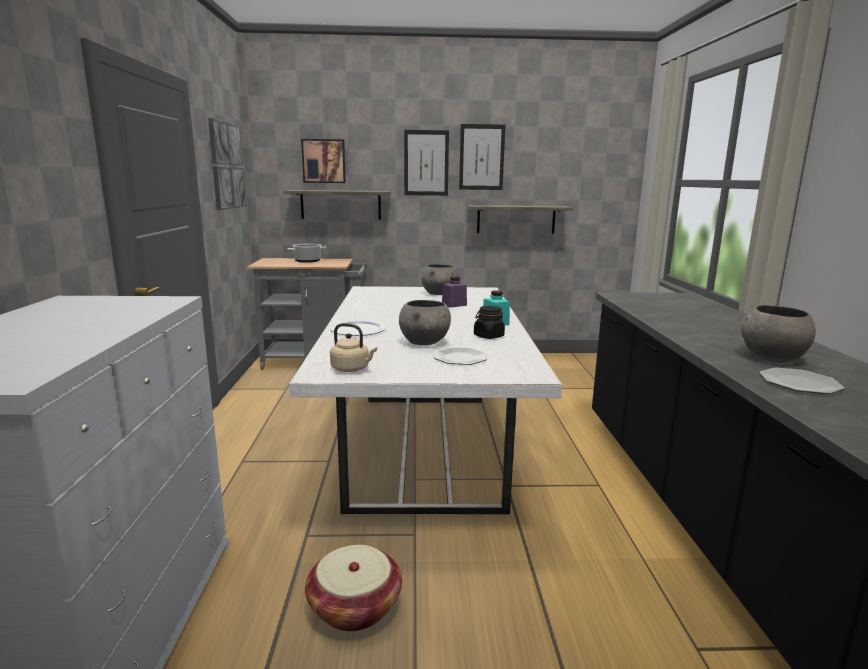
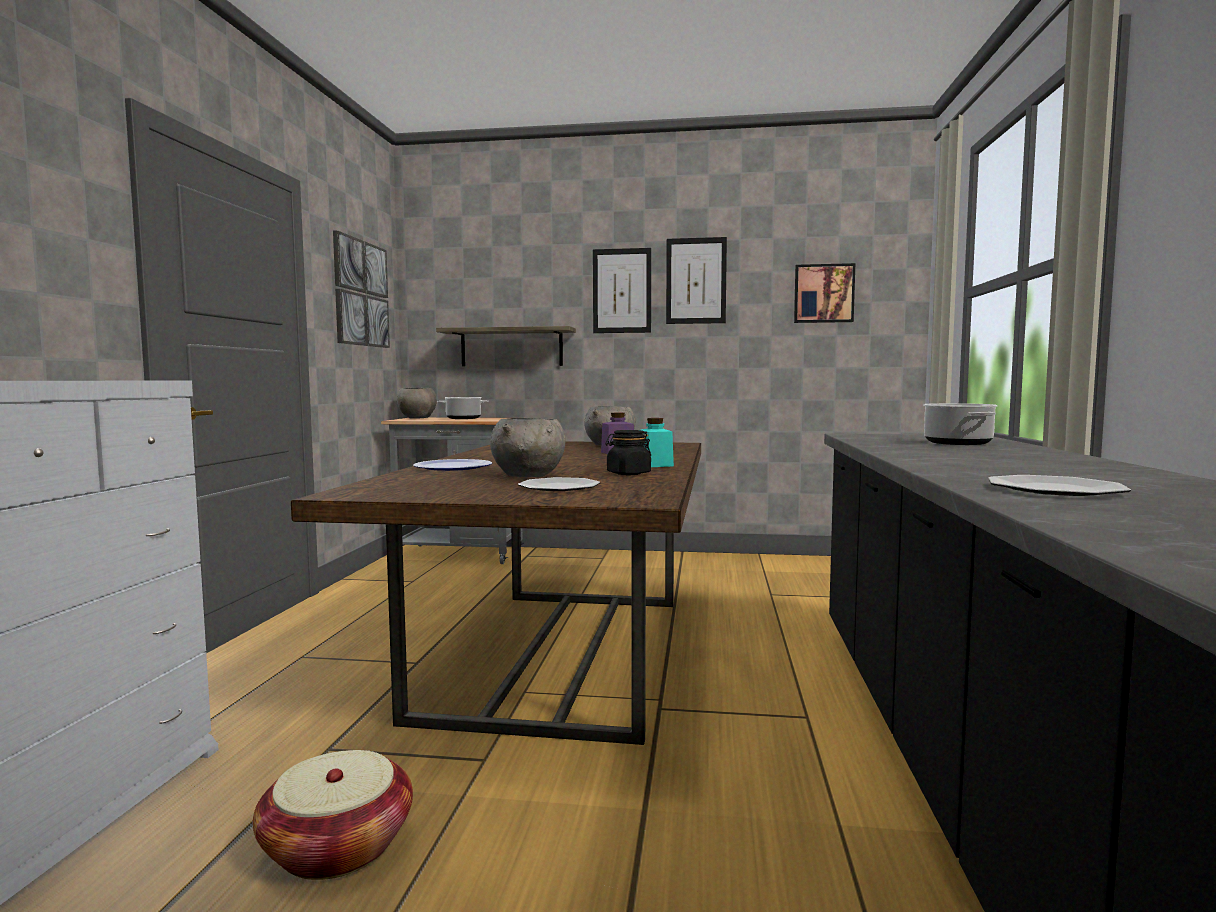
camera: 10 degrees right, 10 degrees down
white dining table [289,286,562,514] -> brown dining table [291,441,701,745]
picture [301,139,346,183] -> picture moved to [794,263,855,323]
beige kettle [330,323,377,372] -> none
shelf [467,205,573,234] -> none
grey bowl [741,305,816,363] -> grey bowl moved to [397,387,437,419]
none -> cooking pot [924,403,997,445]

